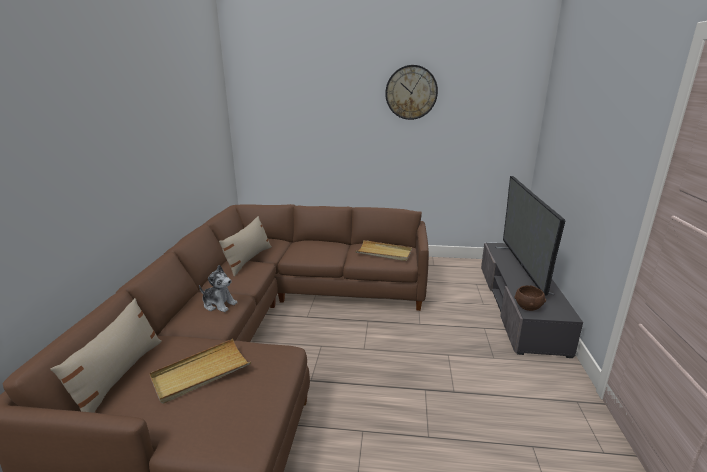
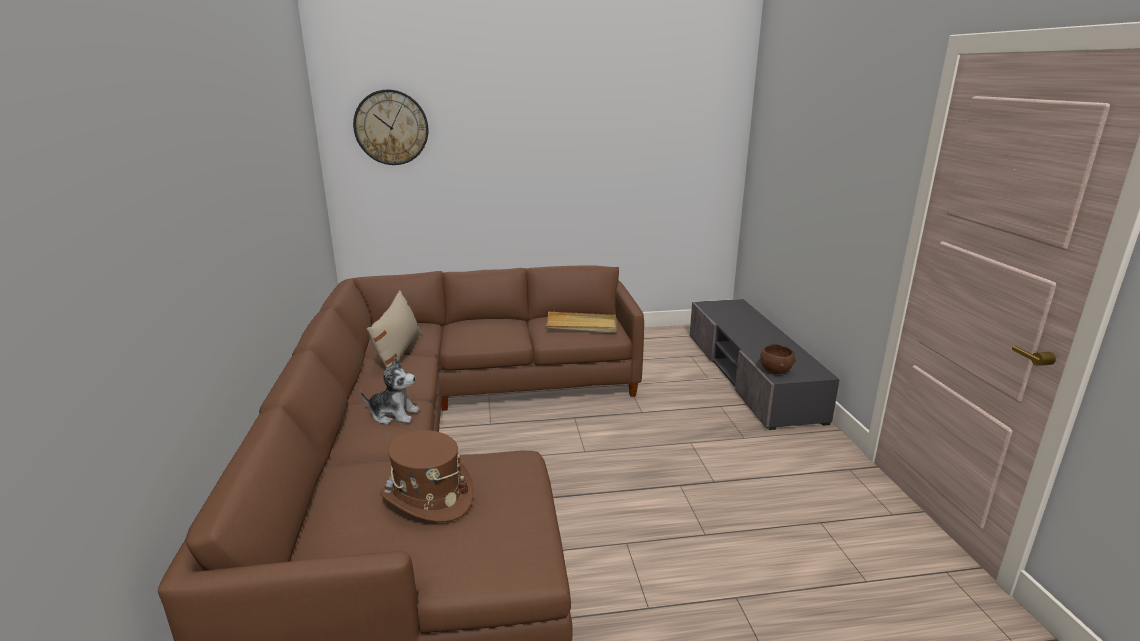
camera: 15 degrees left, 0 degrees up
beige pillow [50,298,162,413] -> none
beige tray [149,339,251,404] -> brown hat [380,430,474,522]
wall clock [385,65,438,120] -> wall clock moved to [353,89,429,165]
television [496,176,565,296] -> none

